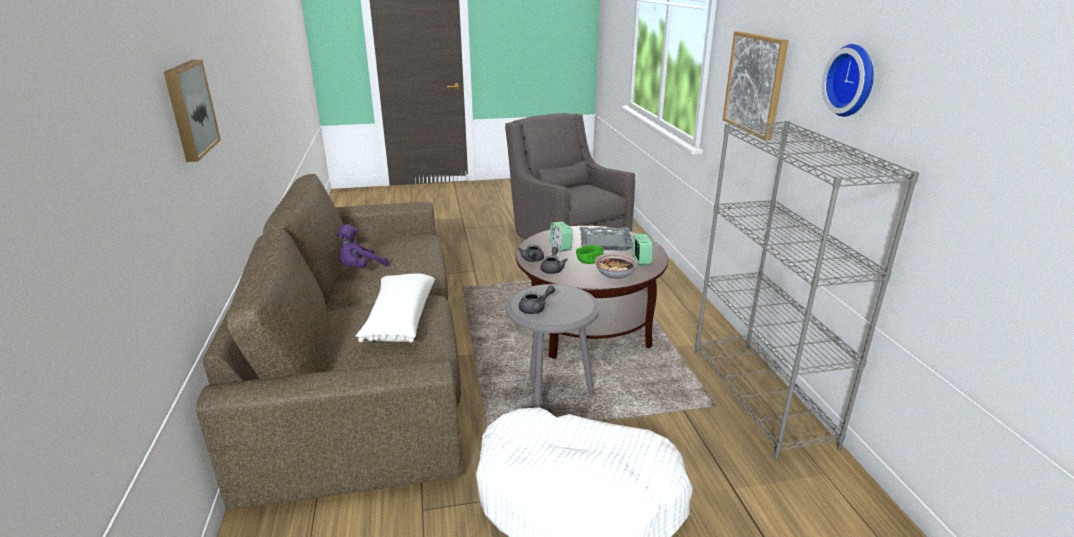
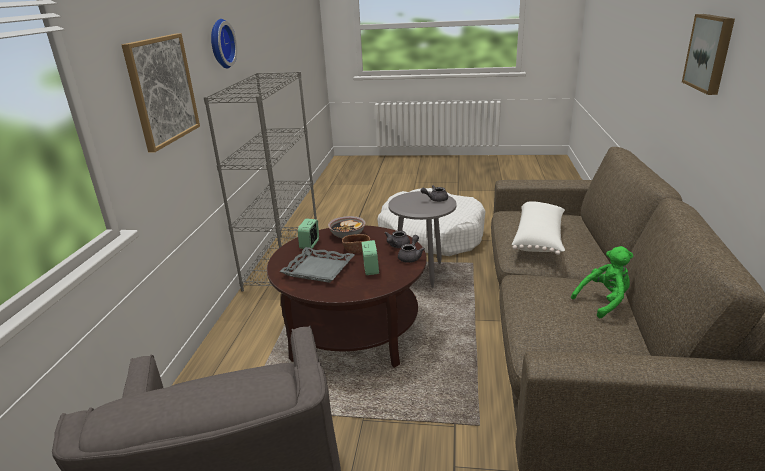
camera: 160 degrees left, 0 degrees up
purple plush toy [336,224,389,269] -> green plush toy [571,246,633,318]
green bowl [576,245,604,264] -> brown bowl [342,234,370,253]

